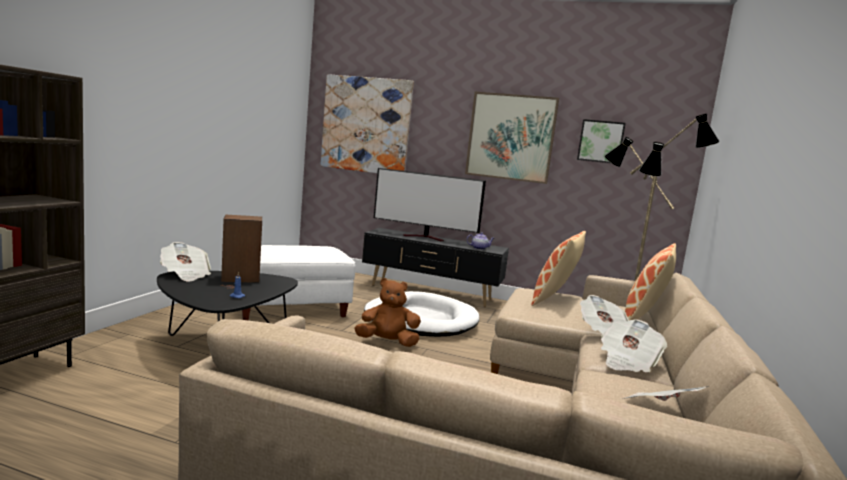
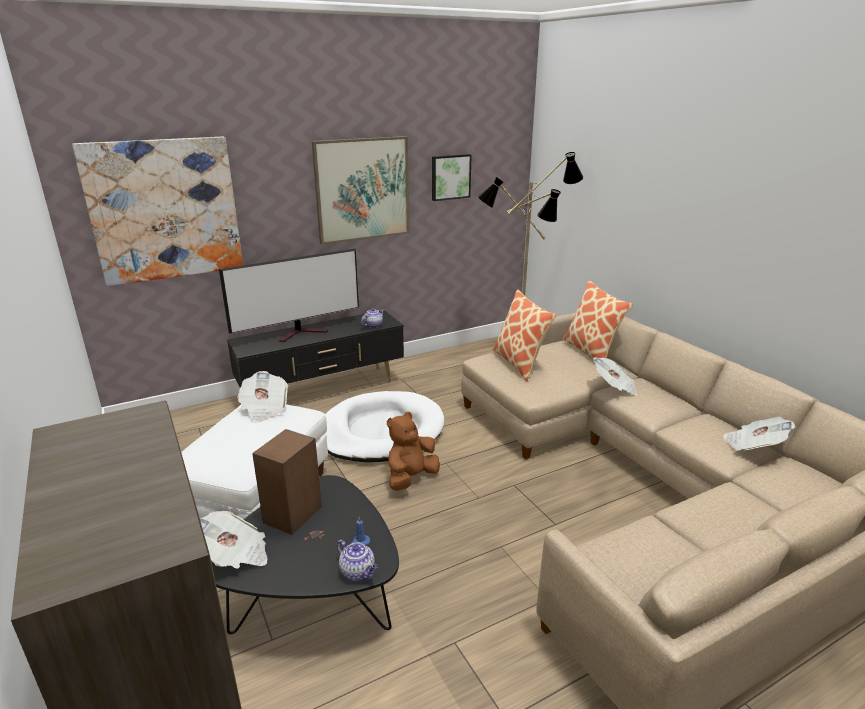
camera: 45 degrees left, 15 degrees up
newspaper [600,320,667,373] -> newspaper moved to [237,371,288,423]
none -> teapot [336,540,377,581]

